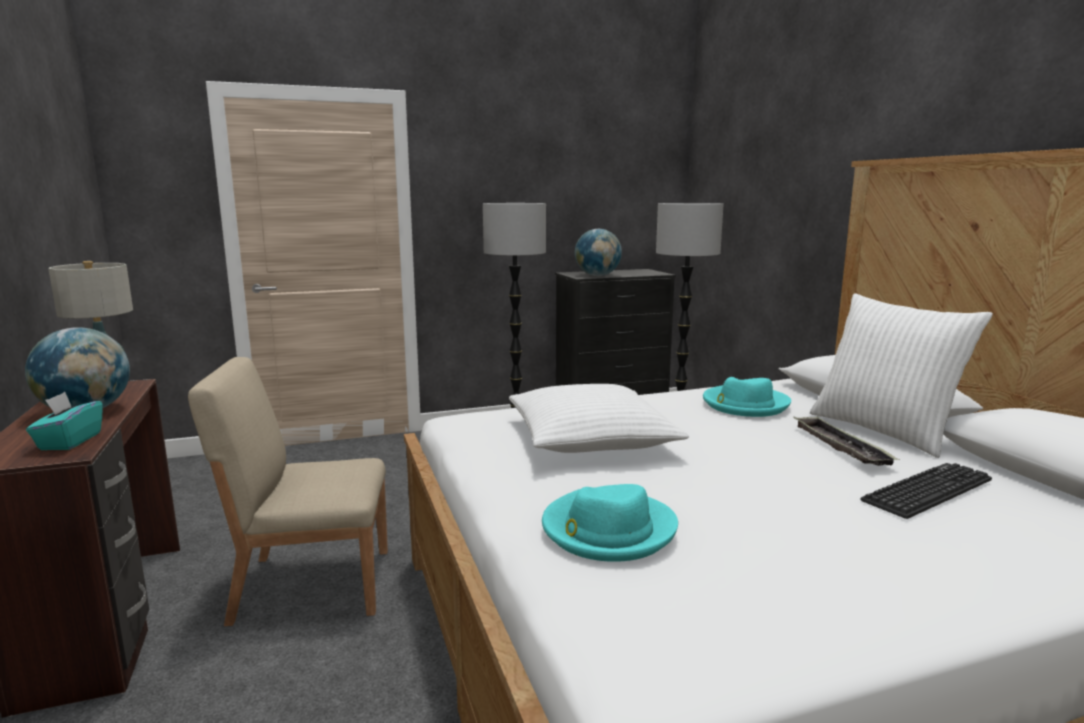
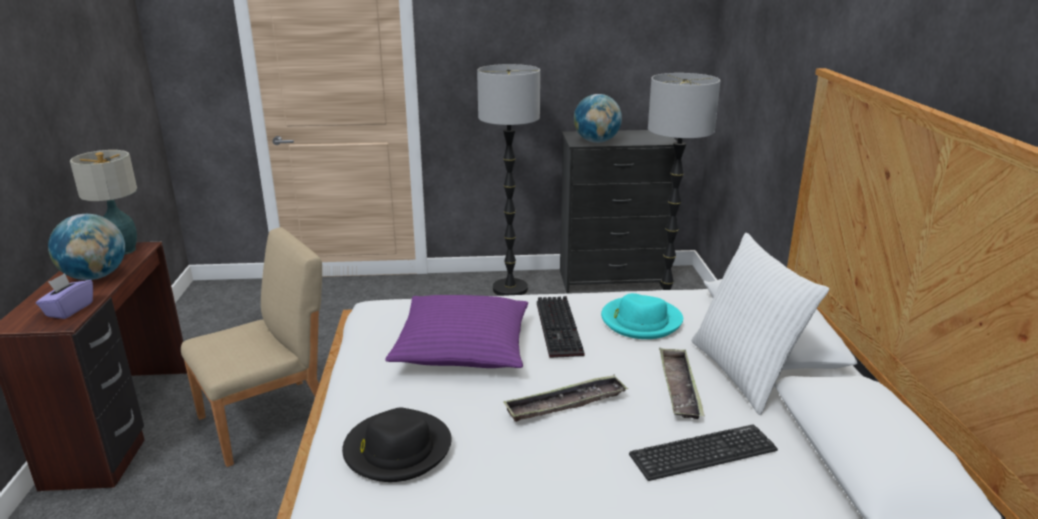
camera: 15 degrees right, 10 degrees up
turquoise tissue box [26,392,103,450] -> purple tissue box [36,273,93,319]
beige chair [188,357,388,626] -> beige chair turned 135 degrees clockwise [181,227,322,467]
white pillow [509,384,689,453] -> purple pillow [385,295,528,368]
turquoise hat [542,484,678,562] -> black hat [342,407,452,482]
none -> tray [503,375,628,422]
none -> keyboard [537,296,584,358]

